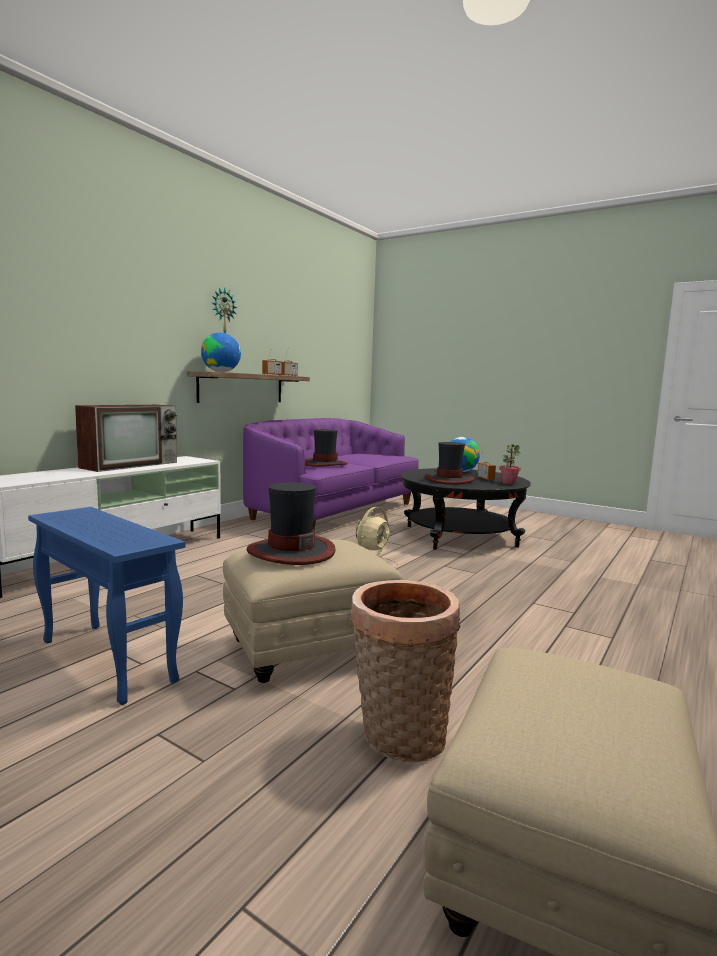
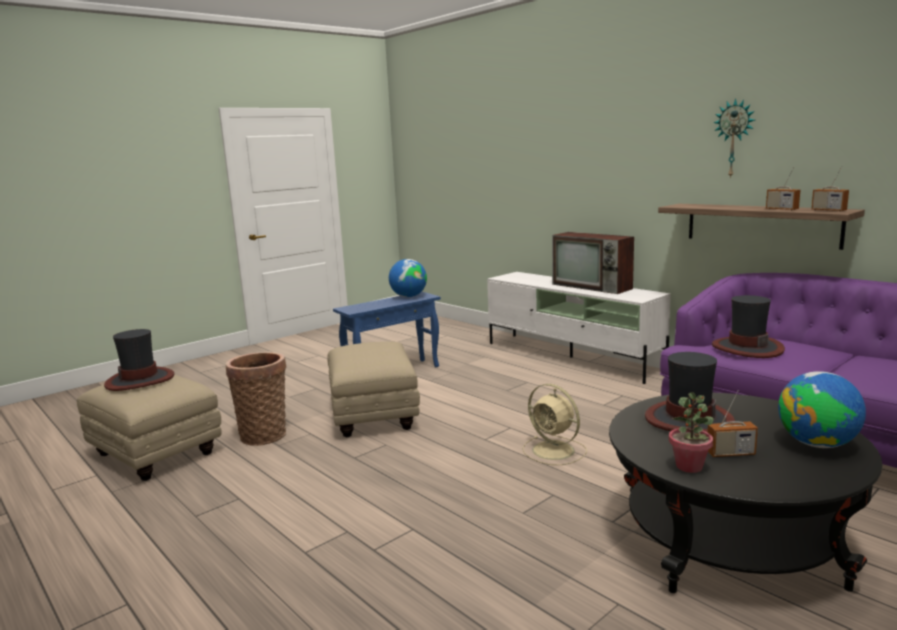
camera: 105 degrees right, 5 degrees up
globe [201,332,241,372] -> globe moved to [389,259,427,297]
hat [247,482,336,565] -> hat moved to [104,329,174,391]

